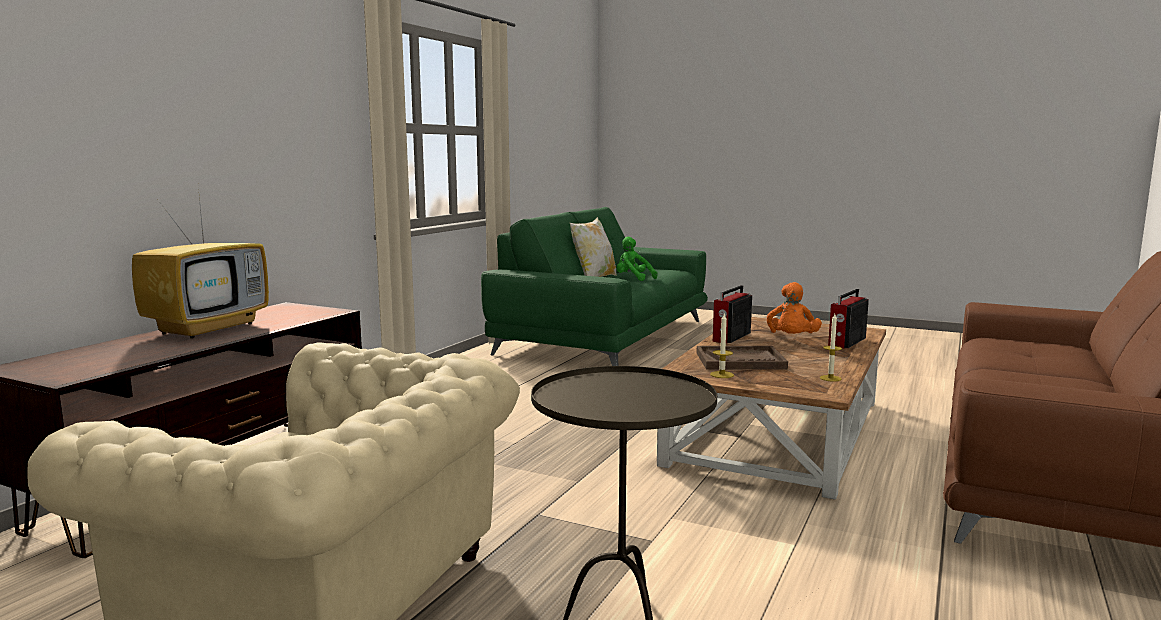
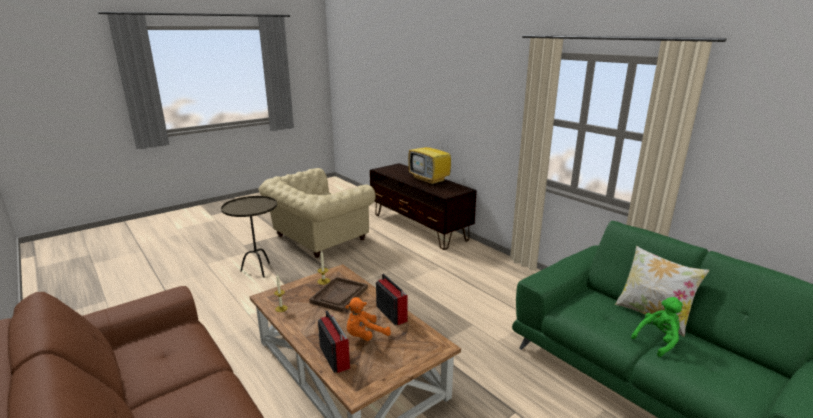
camera: 115 degrees right, 10 degrees up
orange plush toy [767,282,822,334] -> orange plush toy turned 75 degrees counterclockwise [345,297,391,341]

